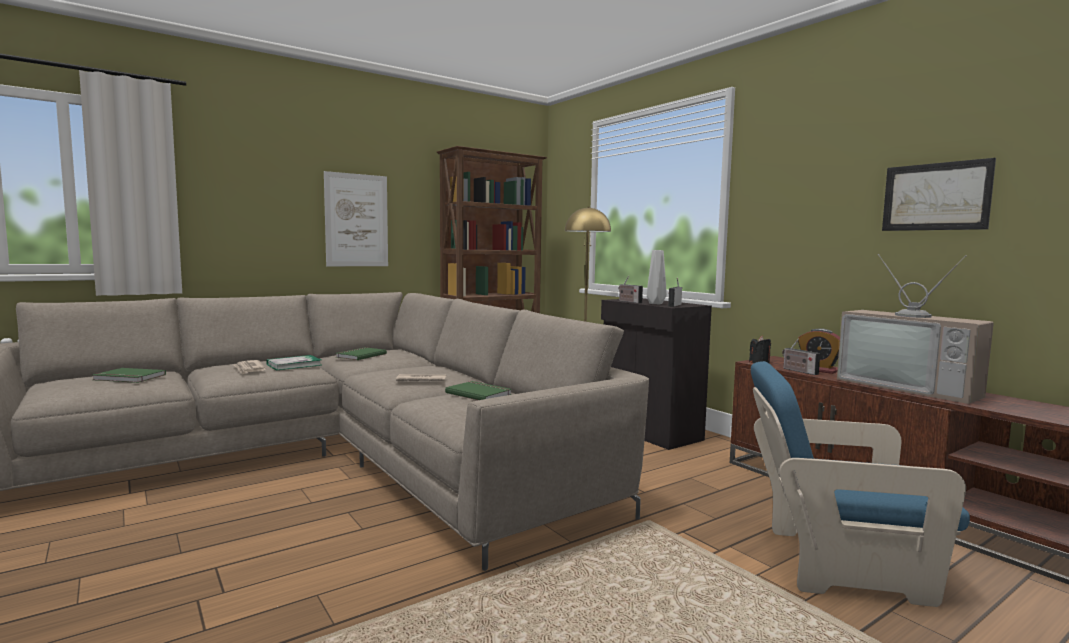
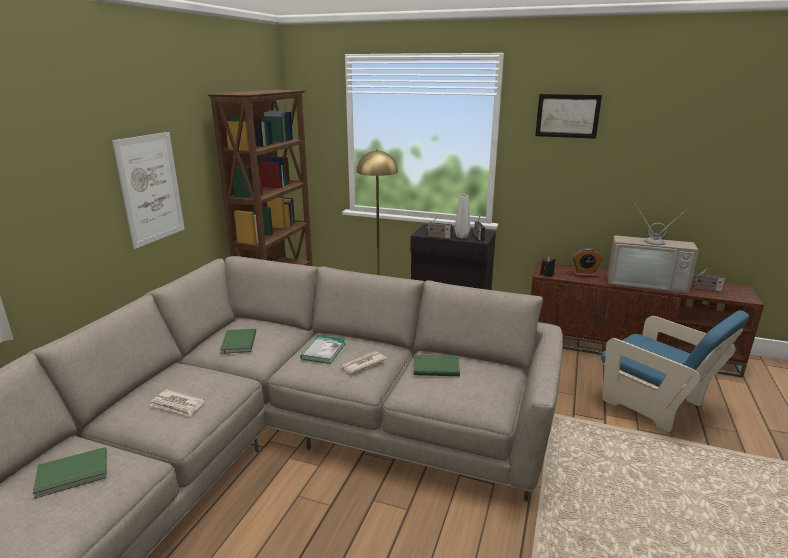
camera: 35 degrees left, 15 degrees up
book [266,355,321,370] -> book moved to [300,335,346,364]
blue armchair [751,361,970,607] -> blue armchair turned 105 degrees counterclockwise [601,310,750,432]
radio [782,338,820,375] -> radio moved to [693,267,726,292]
picture [882,158,996,231] -> picture moved to [535,94,602,139]

